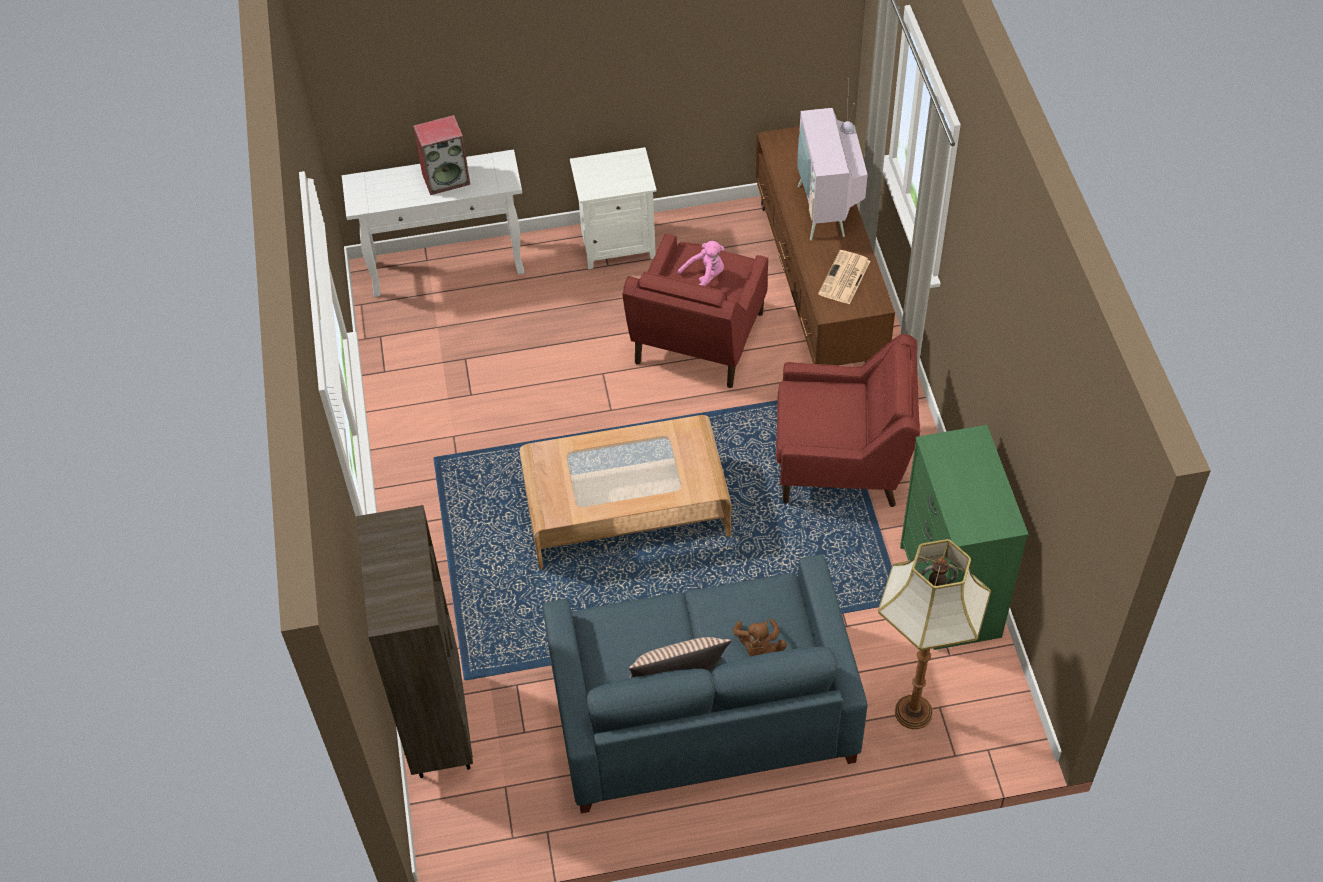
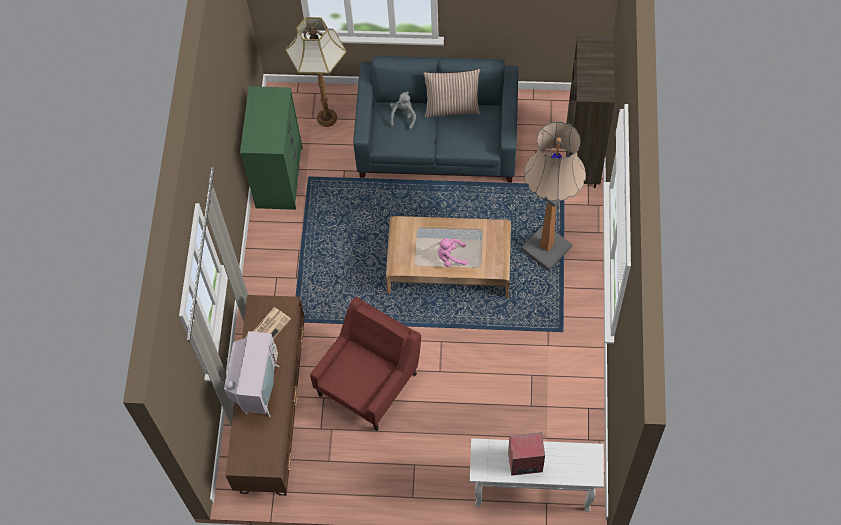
camera: 165 degrees left, 10 degrees up
white nightstand [570,147,657,269] -> none
pink plush toy [678,241,724,286] -> pink plush toy moved to [438,238,468,267]
brown plush toy [733,618,787,657] -> grey plush toy [390,91,416,130]
red armchair [776,334,920,507] -> none
none -> floor lamp [521,122,586,271]

